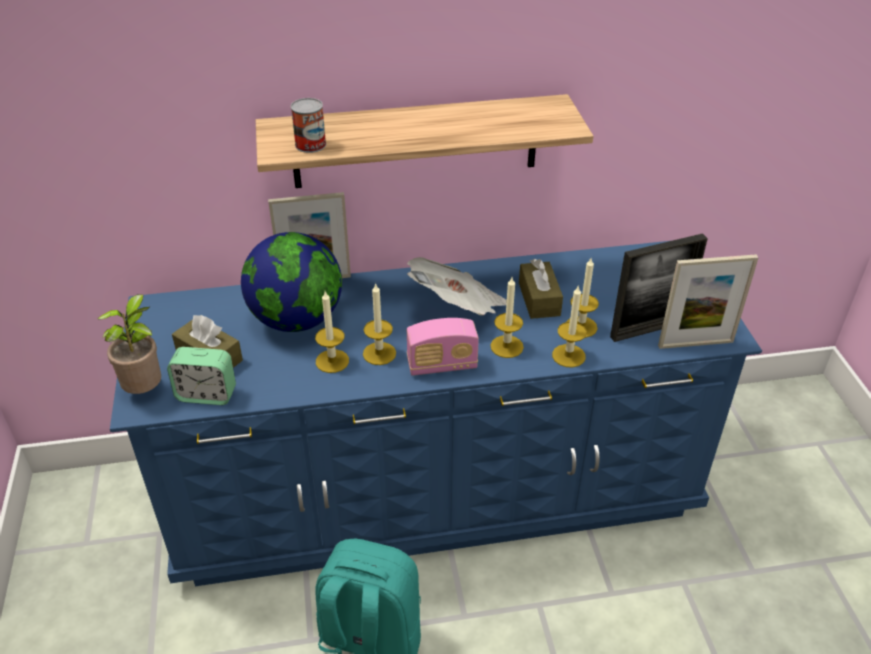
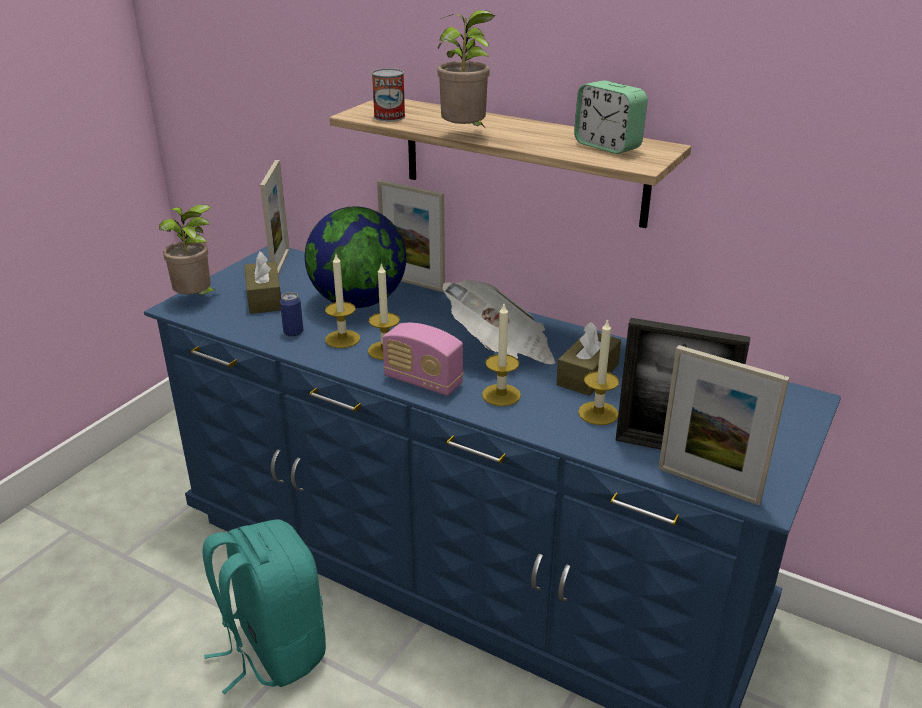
camera: 40 degrees right, 10 degrees down
alarm clock [167,347,236,405] -> alarm clock moved to [574,80,648,154]
candle [552,285,587,368] -> none
none -> picture frame [260,160,290,275]
none -> can [280,292,304,337]
none -> potted plant [437,10,495,127]

